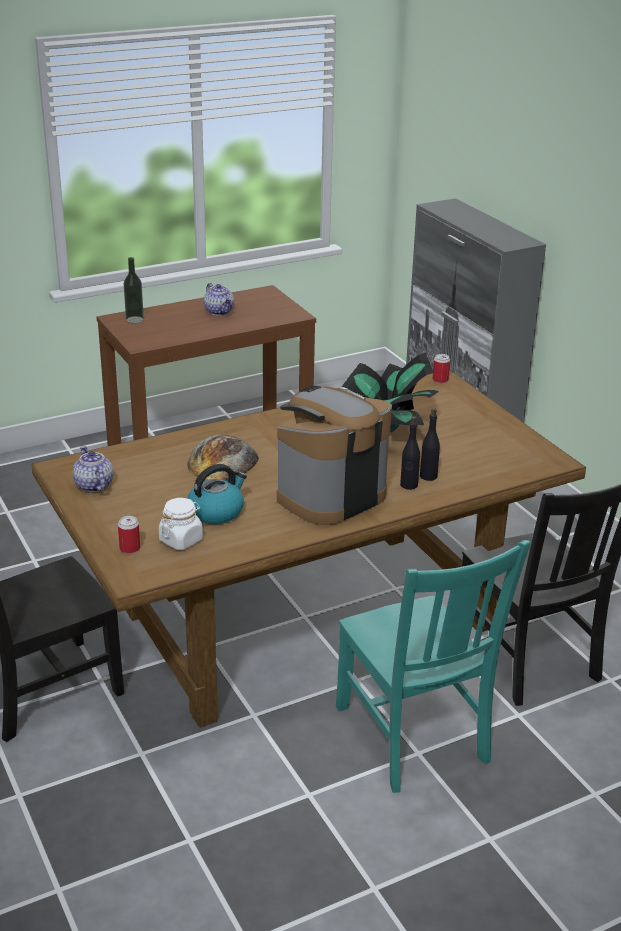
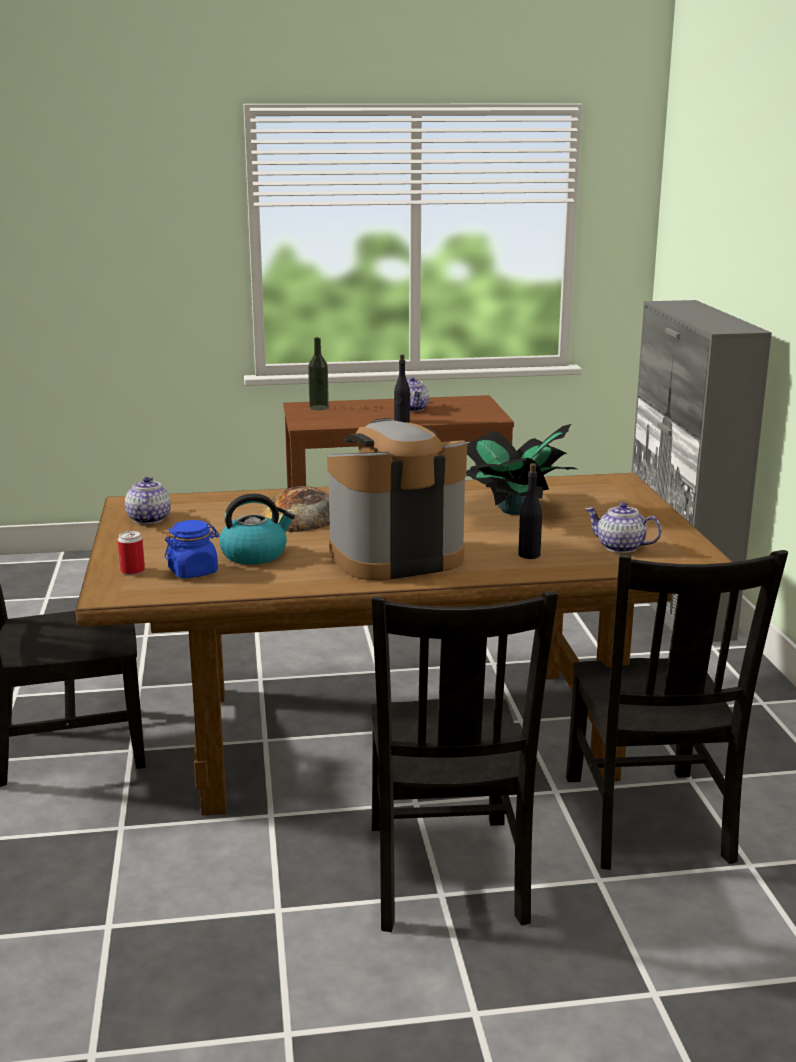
camera: 20 degrees right, 10 degrees down
white jar [159,498,203,550] -> blue jar [165,520,219,578]
turquoise chair [336,540,531,793] -> black chair [371,591,558,932]
black bottle [400,416,420,490] -> black bottle moved to [394,354,410,423]
can [432,354,450,383] -> none
none -> teapot [585,502,662,553]

